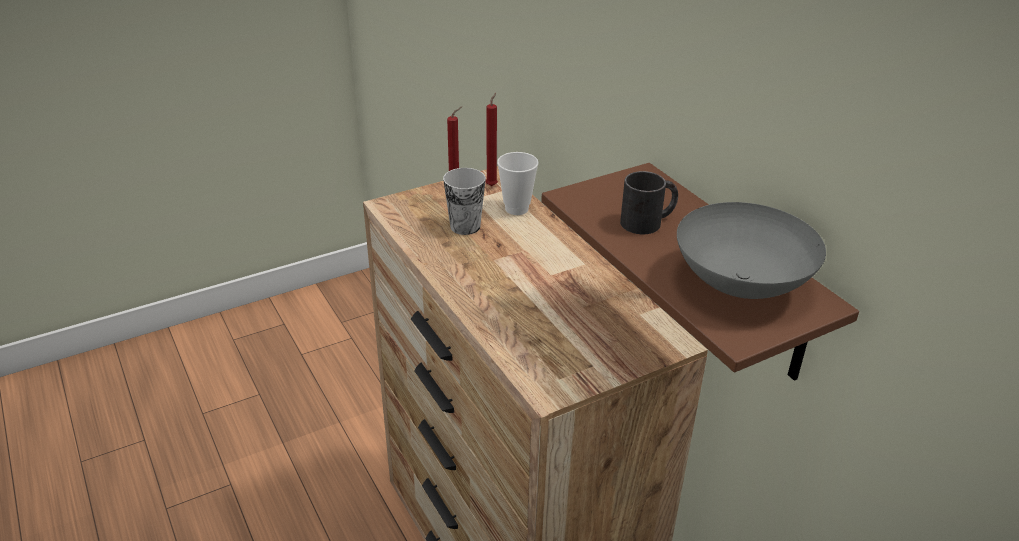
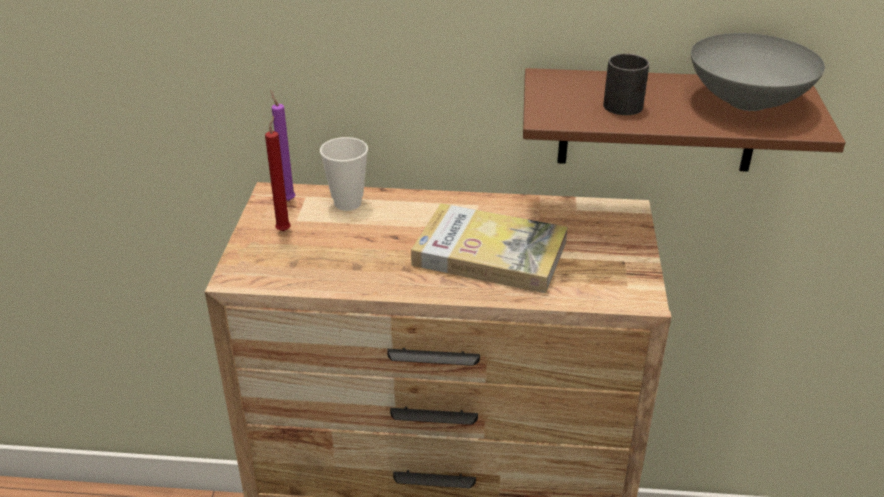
camera: 55 degrees left, 0 degrees up
cup [443,168,486,235] -> none
red candle [486,93,498,186] -> purple candle [271,90,295,201]
none -> book [411,203,568,293]

